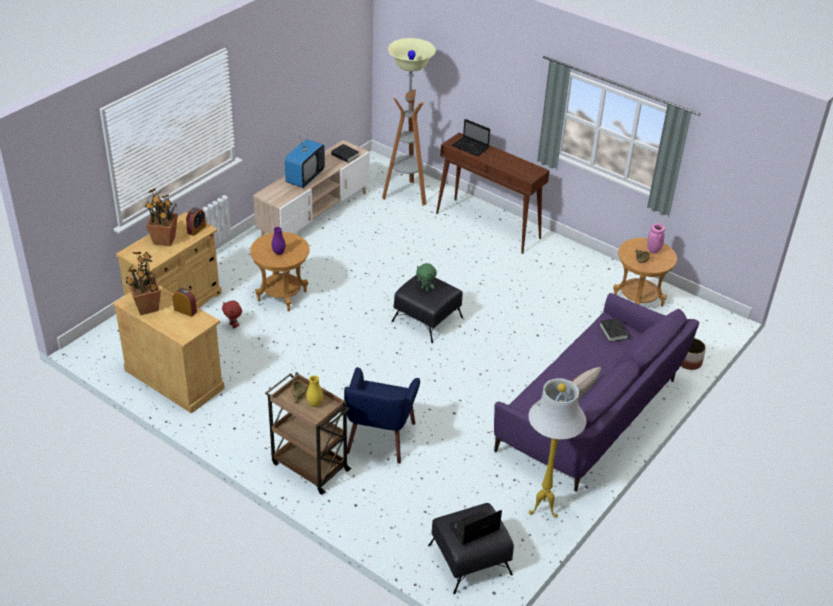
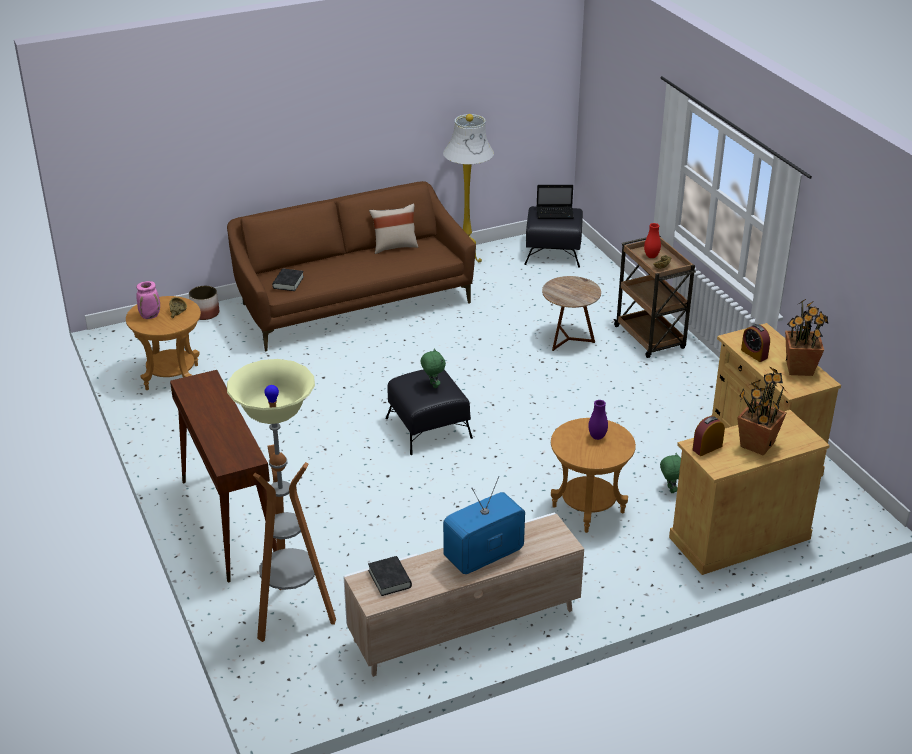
camera: 150 degrees left, 5 degrees down
red plush toy [222,301,242,328] -> green plush toy [660,453,681,493]
yellow vase [306,375,323,407] -> red vase [644,223,661,258]
blue armchair [344,367,420,464] -> brown side table [542,276,601,351]
laptop [452,119,490,156] -> none
purple sofa [494,293,699,492] -> brown sofa [227,181,476,351]

